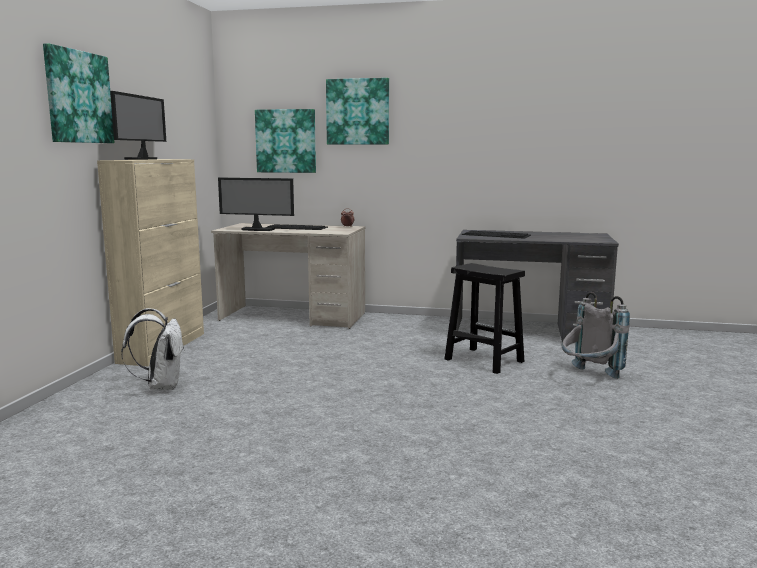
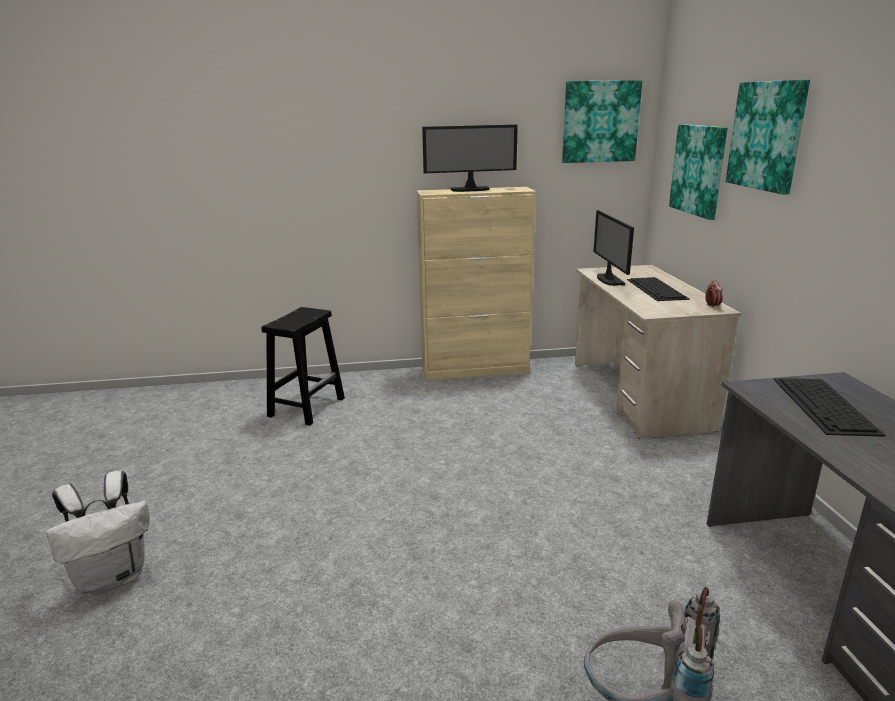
camera: 70 degrees right, 10 degrees up
picture [43,43,114,143] -> picture moved to [562,80,642,163]
white backpack [121,308,185,390] -> white backpack moved to [46,471,149,595]
black stool [445,263,525,374] -> black stool moved to [261,307,345,425]

